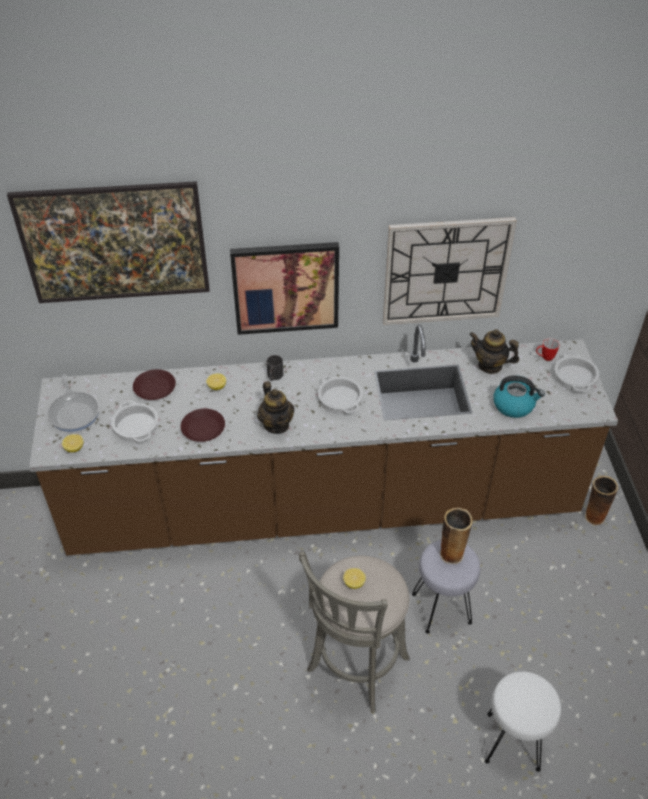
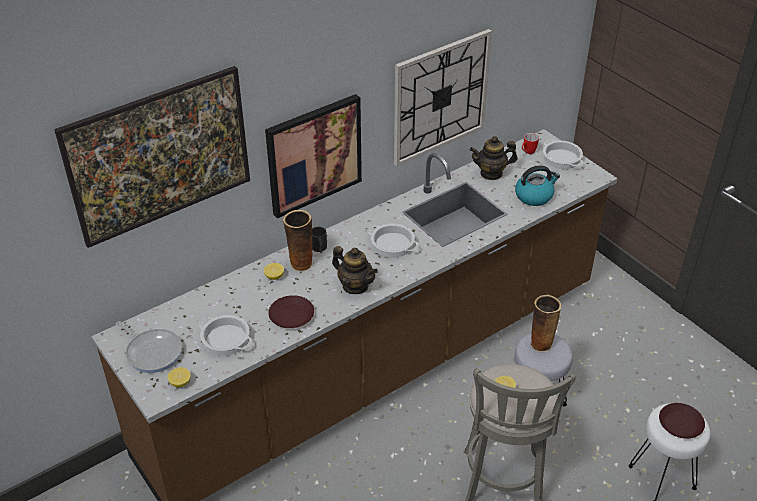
camera: 30 degrees left, 5 degrees down
brown plate [133,369,176,400] -> brown plate moved to [659,403,705,439]
vase [585,476,619,526] -> vase moved to [282,210,314,272]

